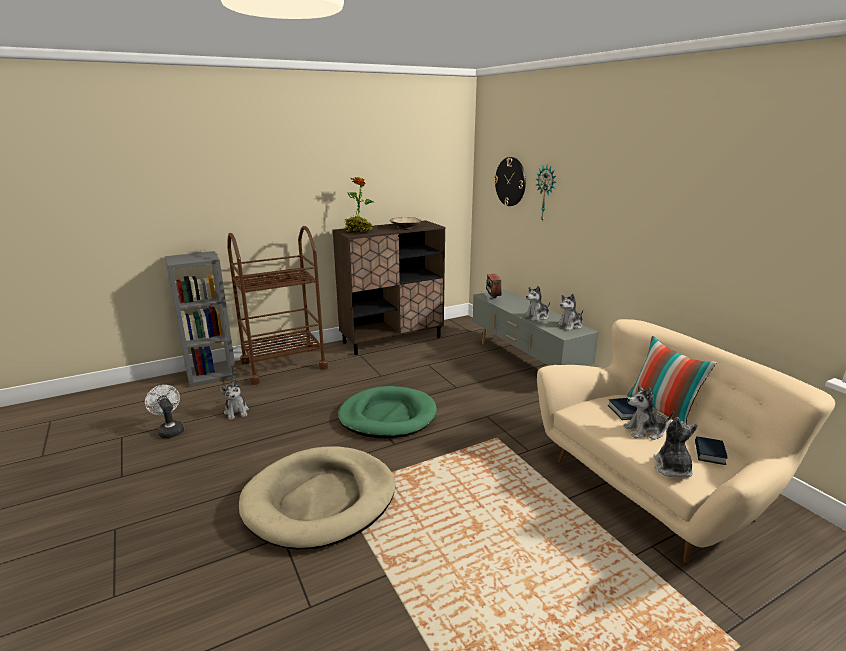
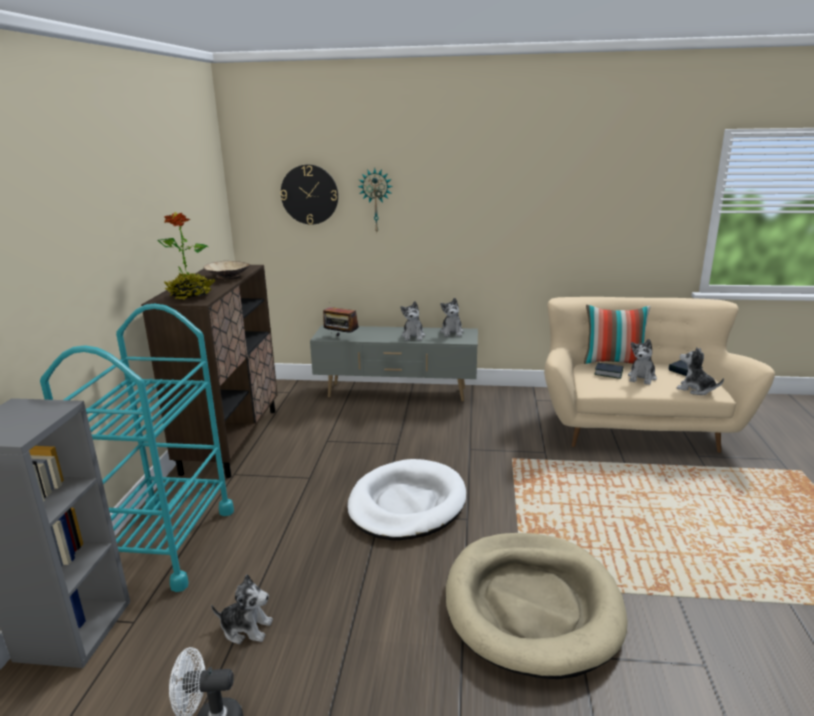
camera: 55 degrees left, 0 degrees up
brown cart [227,226,328,385] -> turquoise cart [40,304,234,592]
green dog bed [338,386,437,438] -> white dog bed [347,459,466,540]

